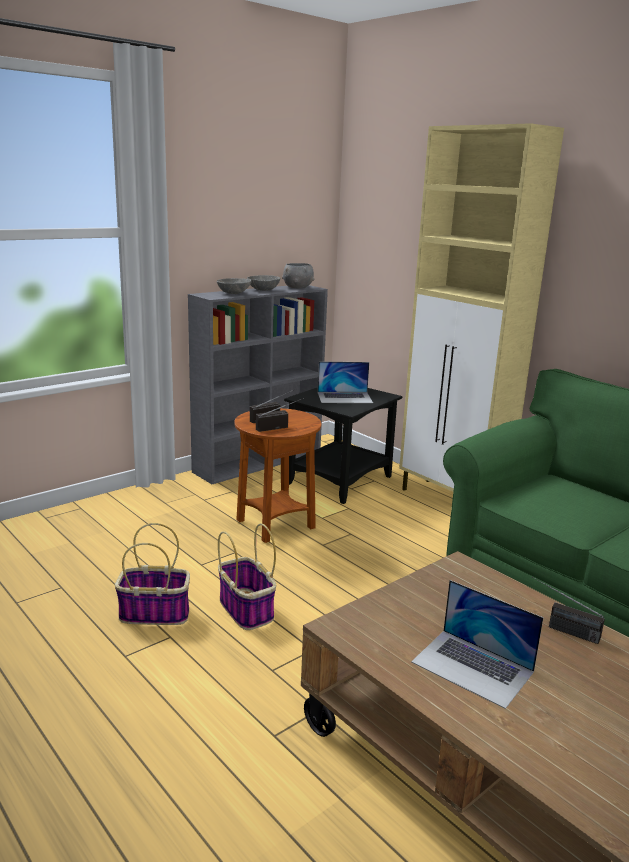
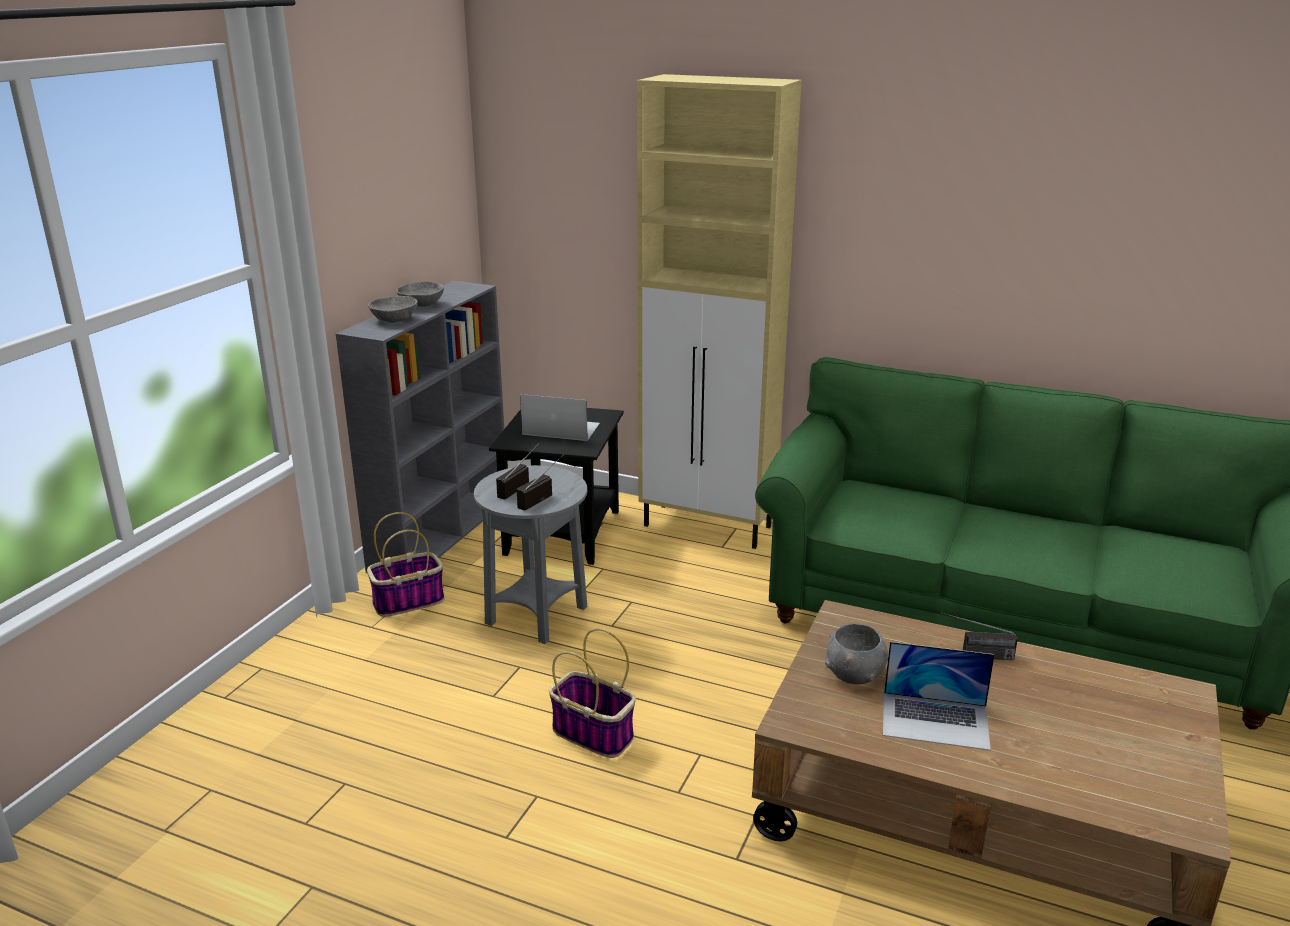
camera: 25 degrees left, 5 degrees up
basket [115,523,190,625] -> basket moved to [367,512,445,617]
brown side table [234,408,322,543] -> grey side table [474,465,587,644]
grey bowl [282,263,314,288] -> grey bowl moved to [825,623,888,685]
laptop [318,361,373,403] -> laptop turned 135 degrees counterclockwise [520,394,600,441]

